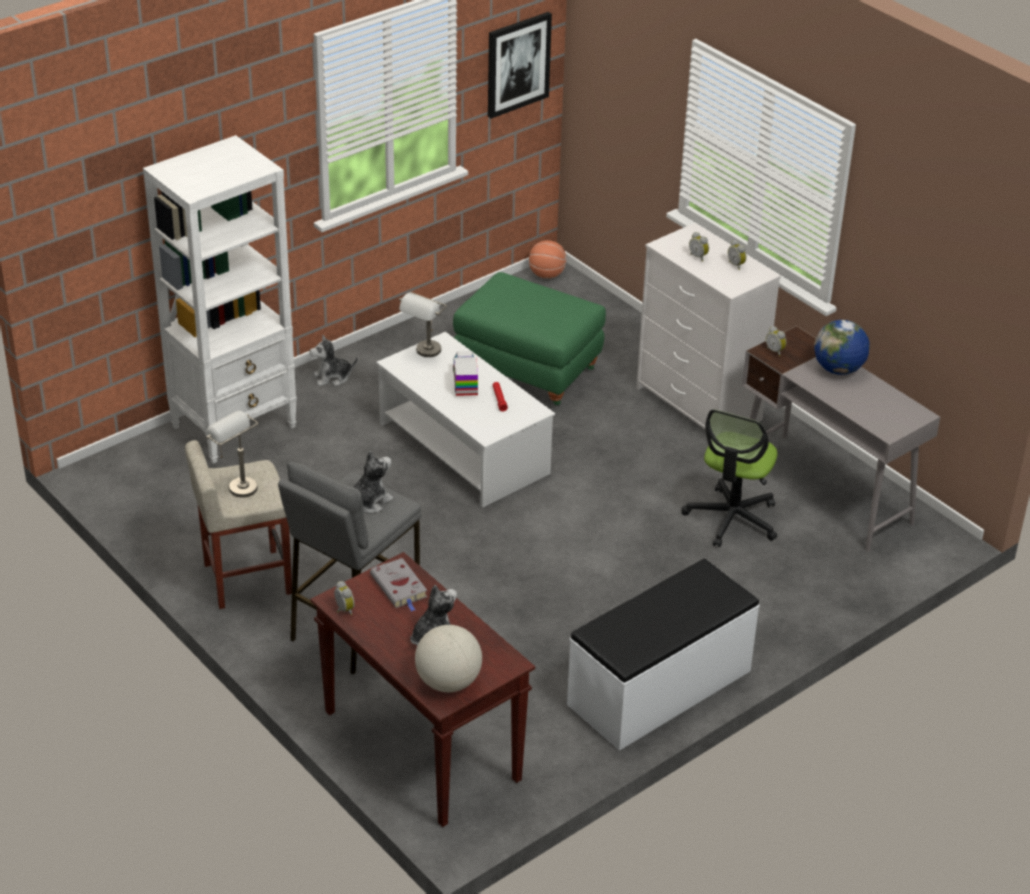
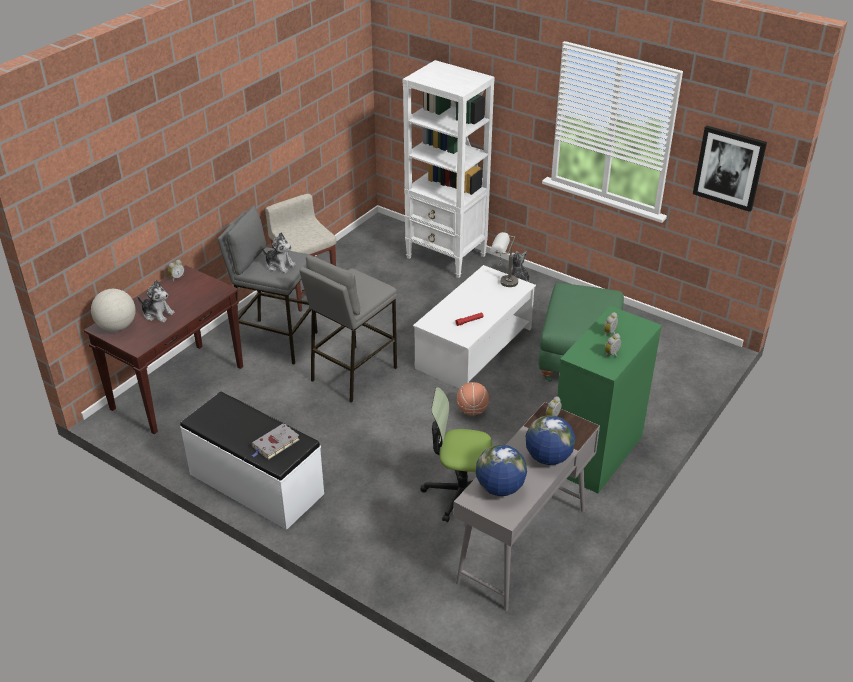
camera: 75 degrees right, 0 degrees up
grey table lamp [205,411,258,498] -> none
grey book [370,558,427,612] -> grey book moved to [251,423,300,460]
toy truck [453,351,478,396] -> none
basketball [529,240,566,279] -> basketball moved to [457,382,489,415]
white dresser [636,223,781,429] -> green dresser [557,306,662,494]
none -> grey stool [300,256,397,403]
none -> globe [476,445,527,496]

